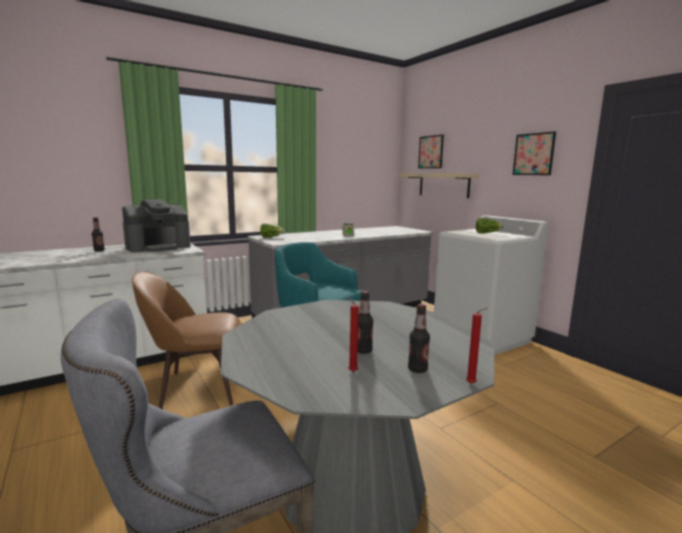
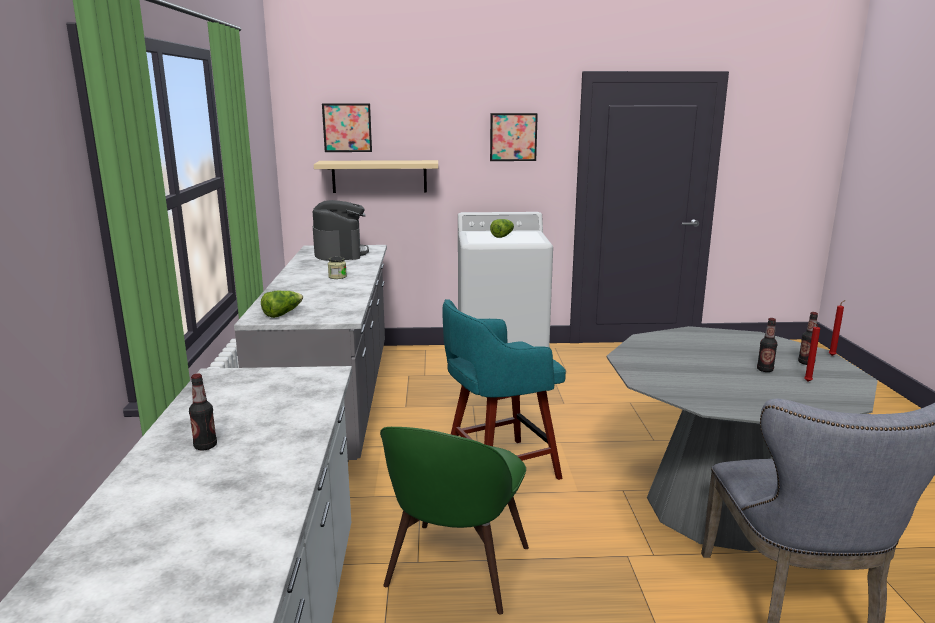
camera: 60 degrees left, 5 degrees up
coffee machine [122,199,191,252] -> coffee machine moved to [313,200,369,261]
brown chair [132,271,241,409] -> green chair [380,427,529,615]

